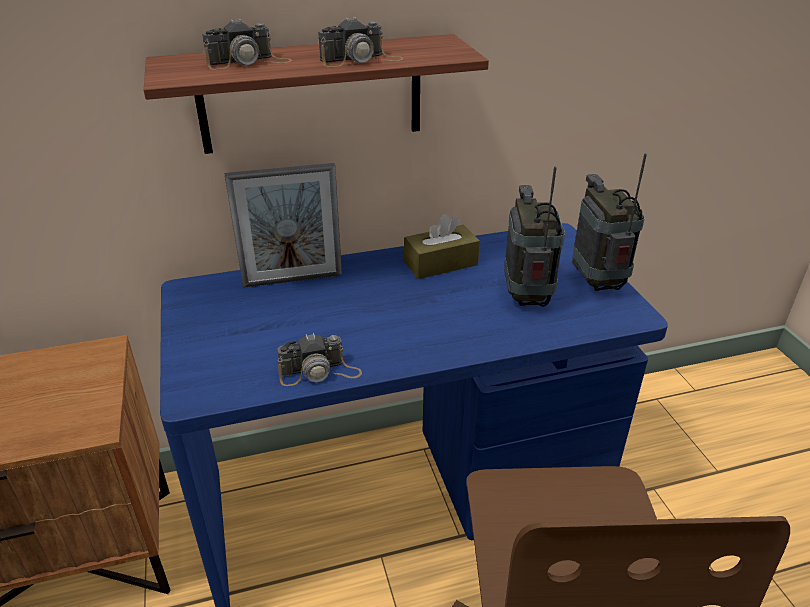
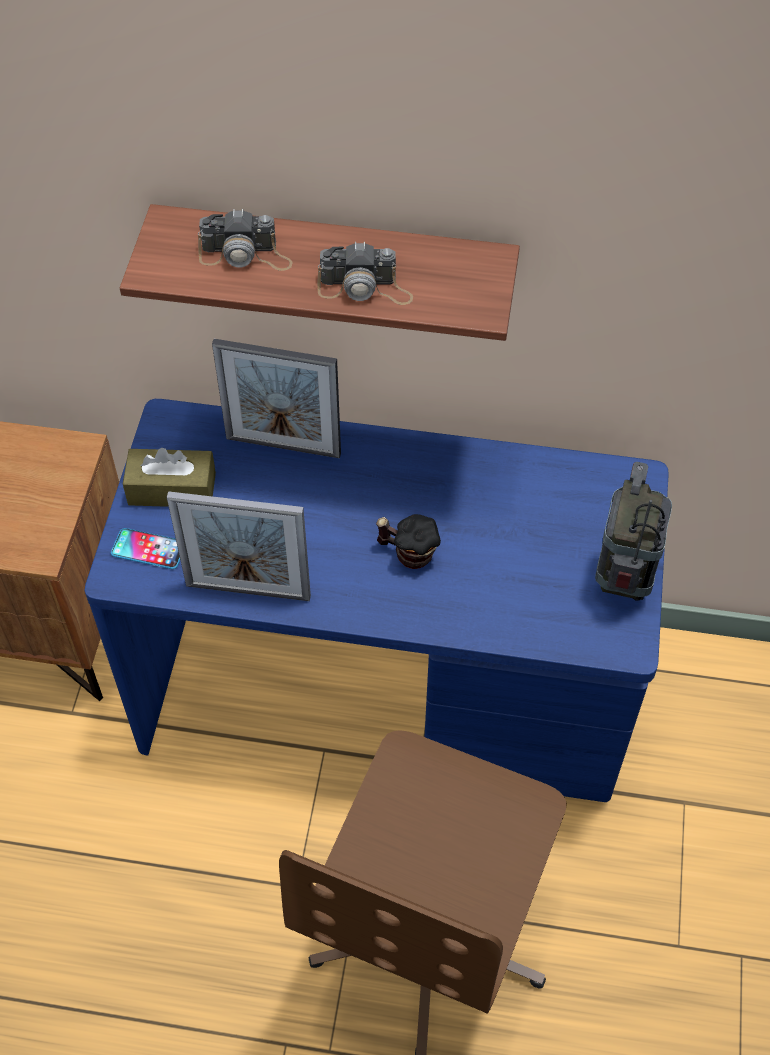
camera: 25 degrees right, 20 degrees up
camera [277,333,362,386] -> picture frame [167,491,311,601]
brown tissue box [404,214,480,279] -> brown tissue box moved to [123,448,216,507]
radio [504,167,565,307] -> none
none -> phone [111,528,180,569]
none -> mug [376,514,441,569]

